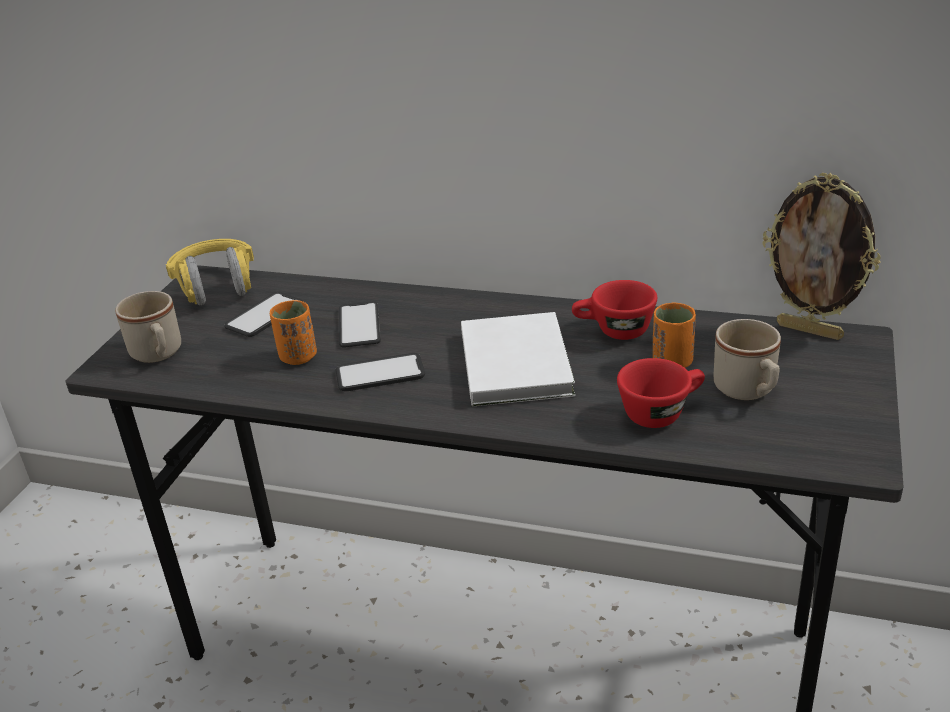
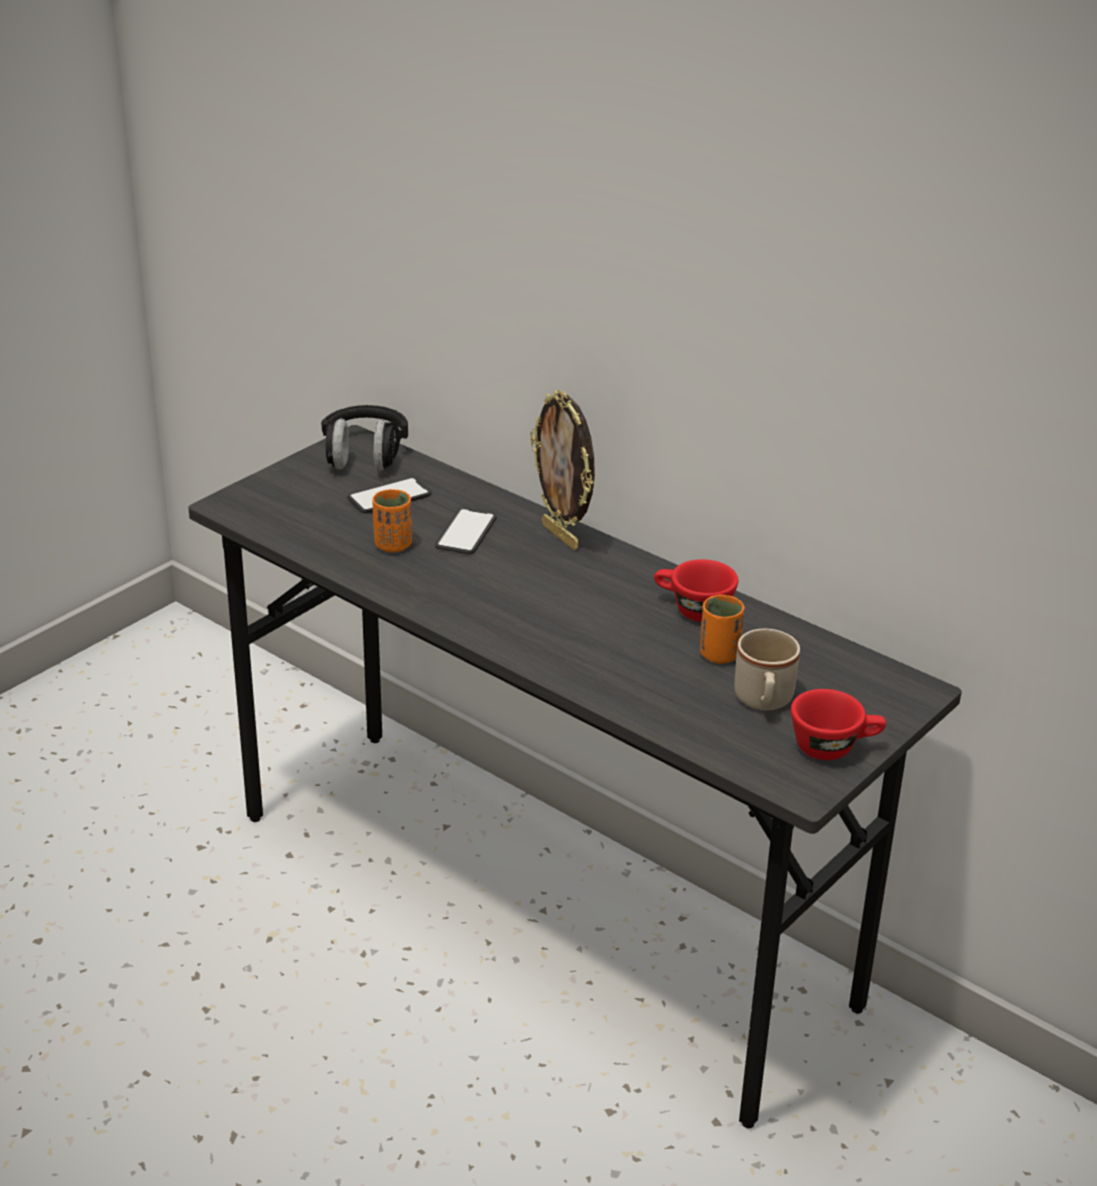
camera: 20 degrees right, 0 degrees up
beige mug [115,291,181,363] -> none
yellow headphones [166,239,254,306] -> black headphones [321,405,408,471]
phone [335,353,425,391] -> none
white book [461,312,575,407] -> none
red cup [617,358,705,428] -> red cup moved to [791,689,886,760]
picture frame [763,173,881,340] -> picture frame moved to [530,390,595,550]

